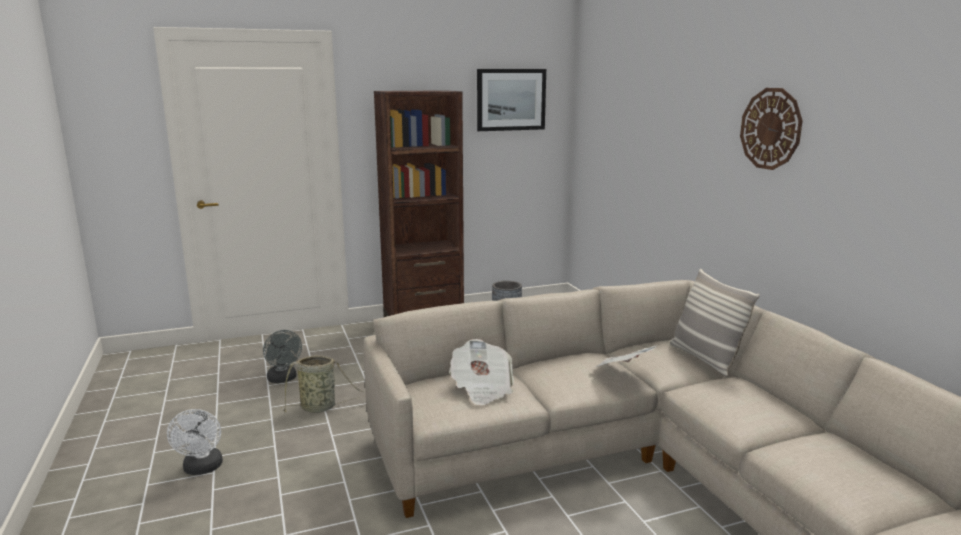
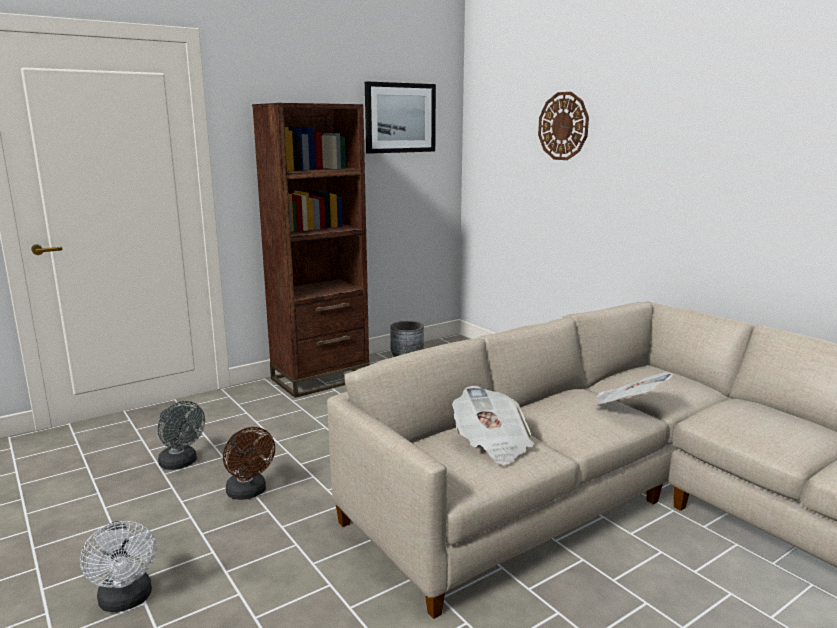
camera: 15 degrees left, 0 degrees up
basket [281,355,366,413] -> brown fan [223,427,275,500]
pillow [670,269,760,377] -> none
wall clock [740,88,803,170] -> wall clock moved to [538,92,589,160]

